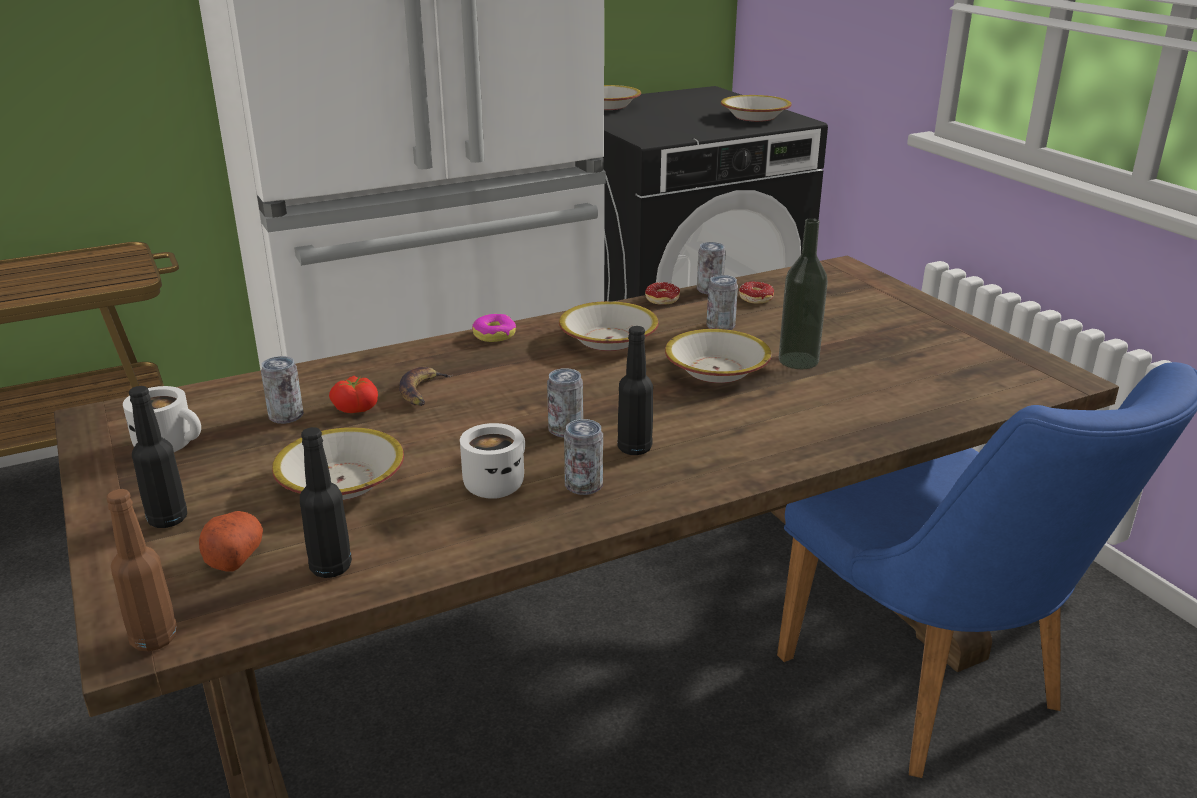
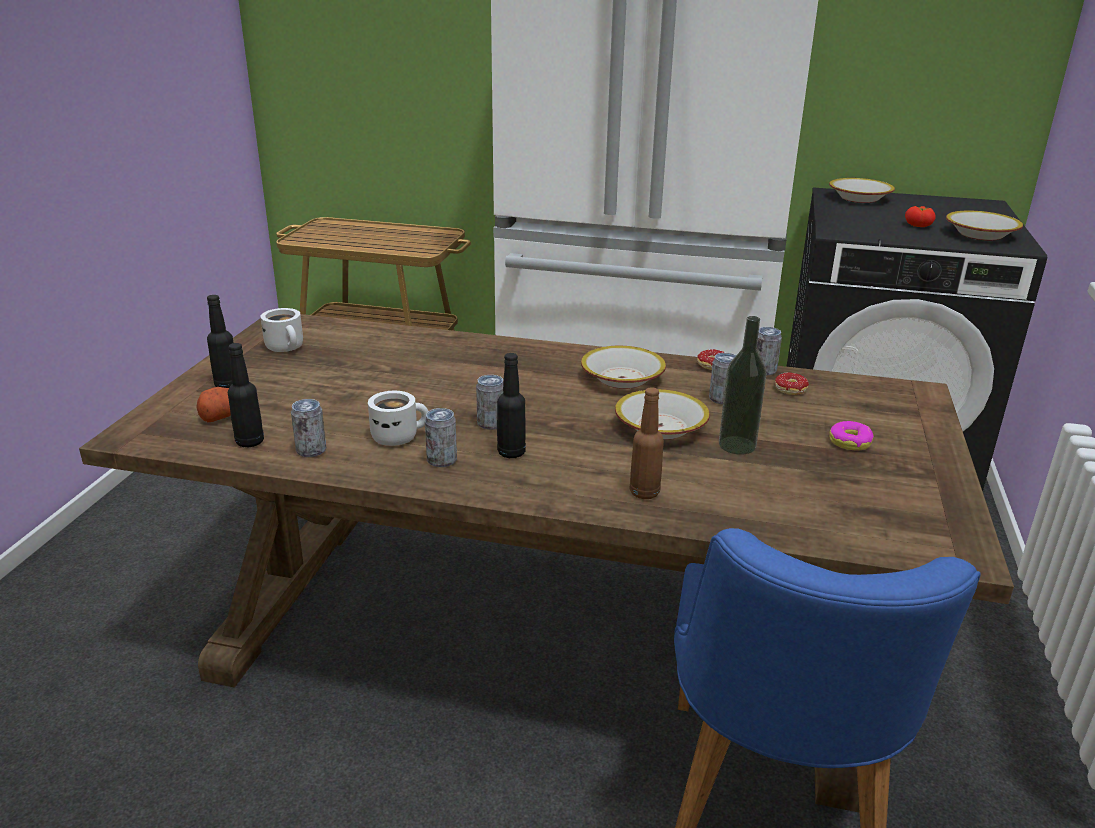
camera: 40 degrees right, 0 degrees up
brown bottle [106,489,177,652] -> brown bottle moved to [629,387,664,499]
can [261,356,304,424] -> can moved to [291,399,326,457]
bowl [272,427,404,500] -> none
tomato [329,376,378,413] -> tomato moved to [905,206,936,227]
banana [399,367,453,406] -> none
donut [472,314,516,342] -> donut moved to [829,421,874,451]

